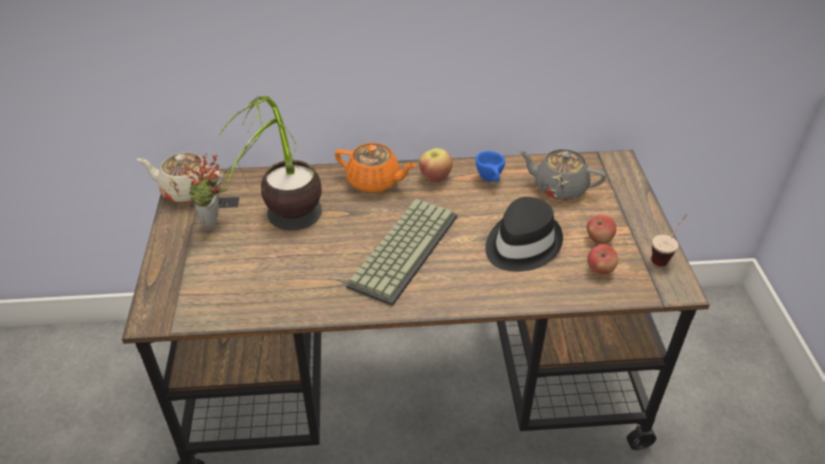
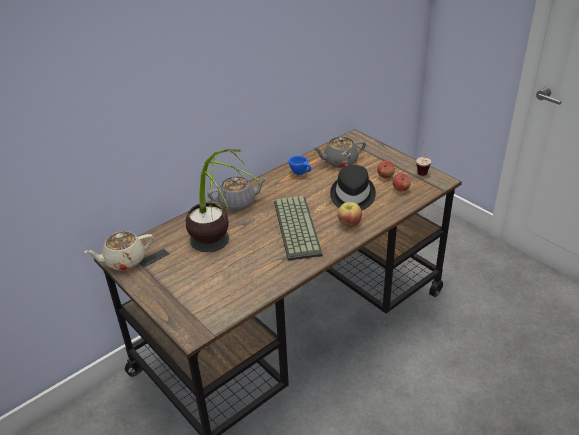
camera: 35 degrees left, 5 degrees down
potted plant [181,153,228,230] -> none
orange teapot [335,143,417,193] -> grey teapot [207,176,267,211]
apple [419,148,452,183] -> apple moved to [337,202,362,227]

